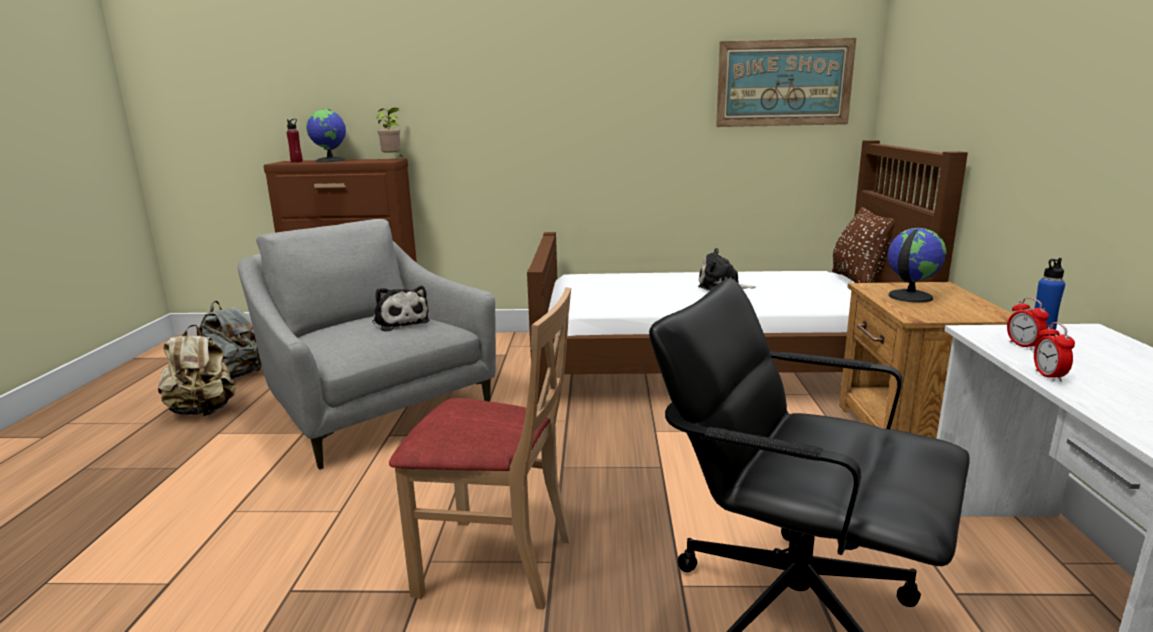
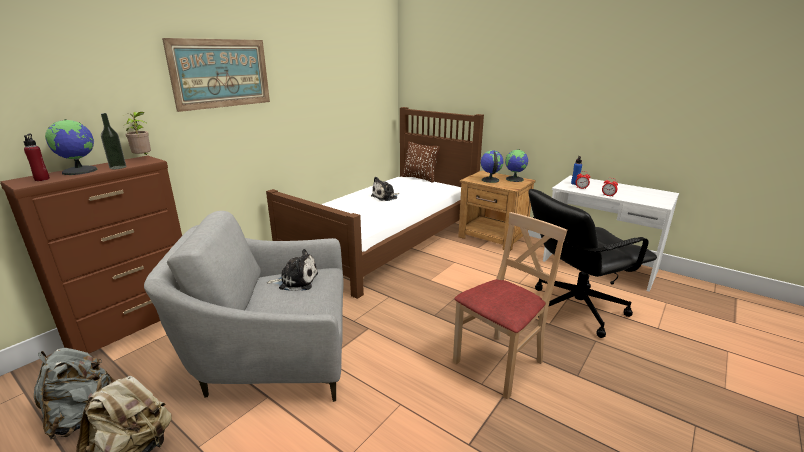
camera: 55 degrees left, 5 degrees up
picture [716,38,856,127] -> picture moved to [162,38,270,112]
none -> bottle [101,113,126,169]
none -> globe [505,149,528,182]

